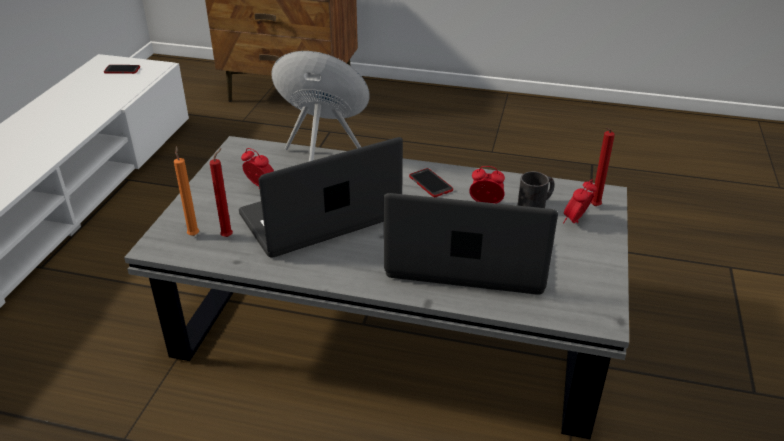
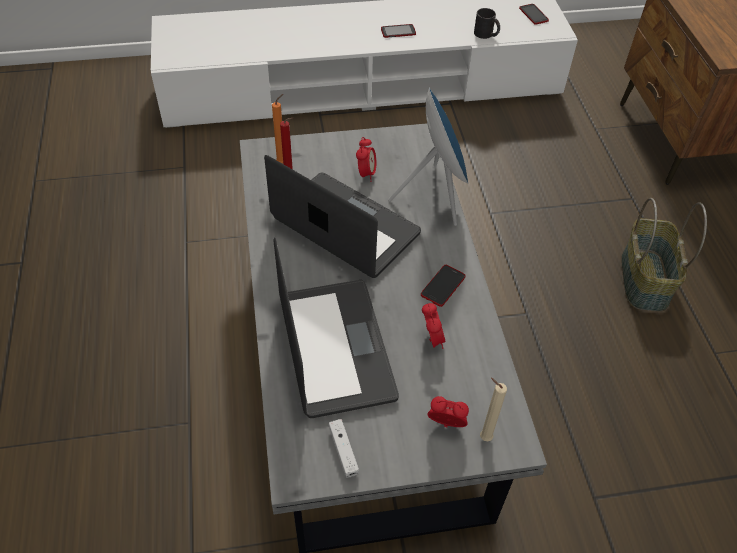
camera: 65 degrees right, 15 degrees up
black mug [517,171,555,208] -> black mug moved to [474,8,500,39]
red candle [591,128,615,206] -> beige candle [480,378,507,441]
none -> white game controller [329,419,359,478]
none -> phone [381,24,416,38]
none -> basket [621,198,707,312]

